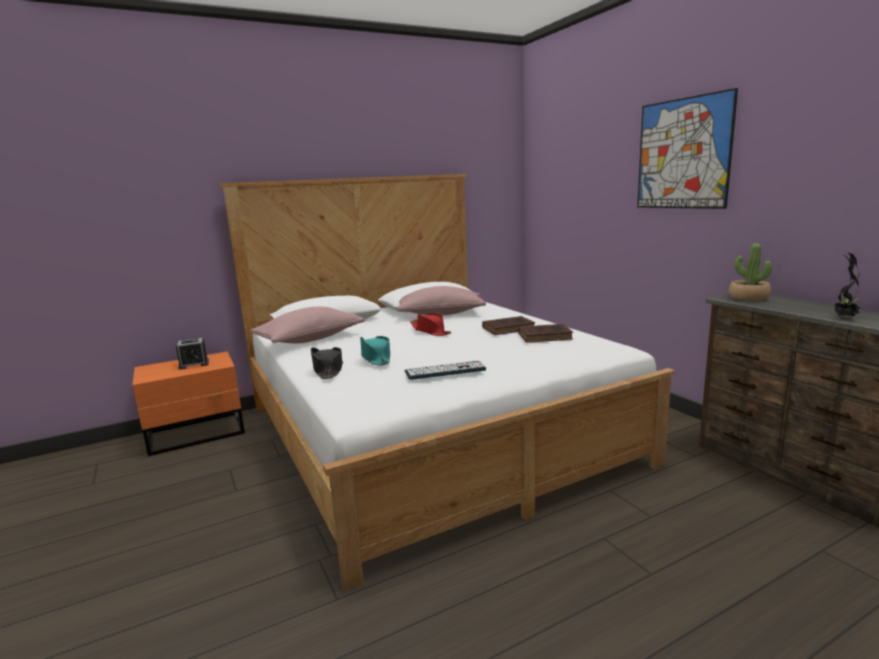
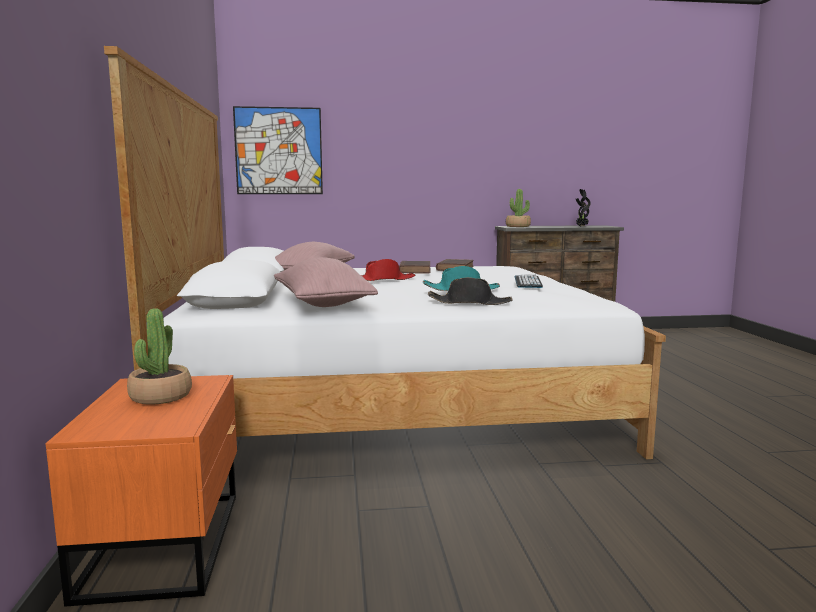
camera: 70 degrees left, 5 degrees down
alarm clock [176,338,209,370] -> potted plant [127,308,192,404]
picture [637,88,738,209] -> picture moved to [233,106,323,194]

